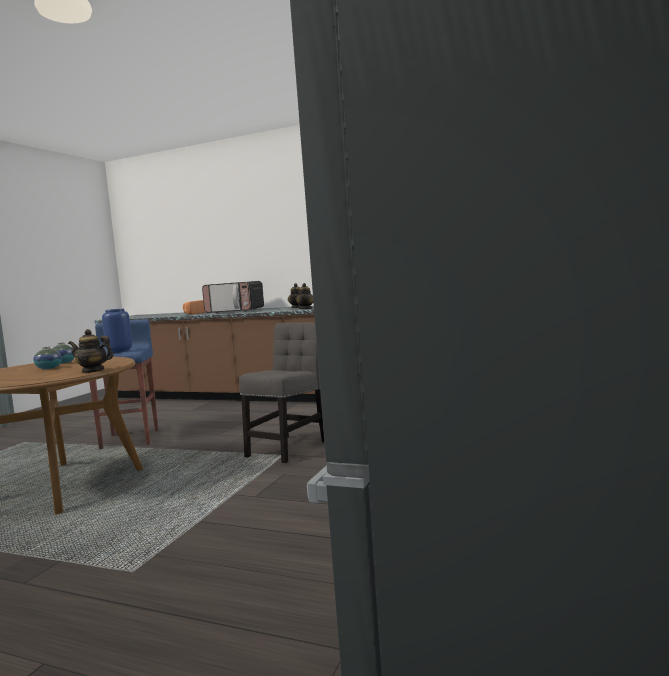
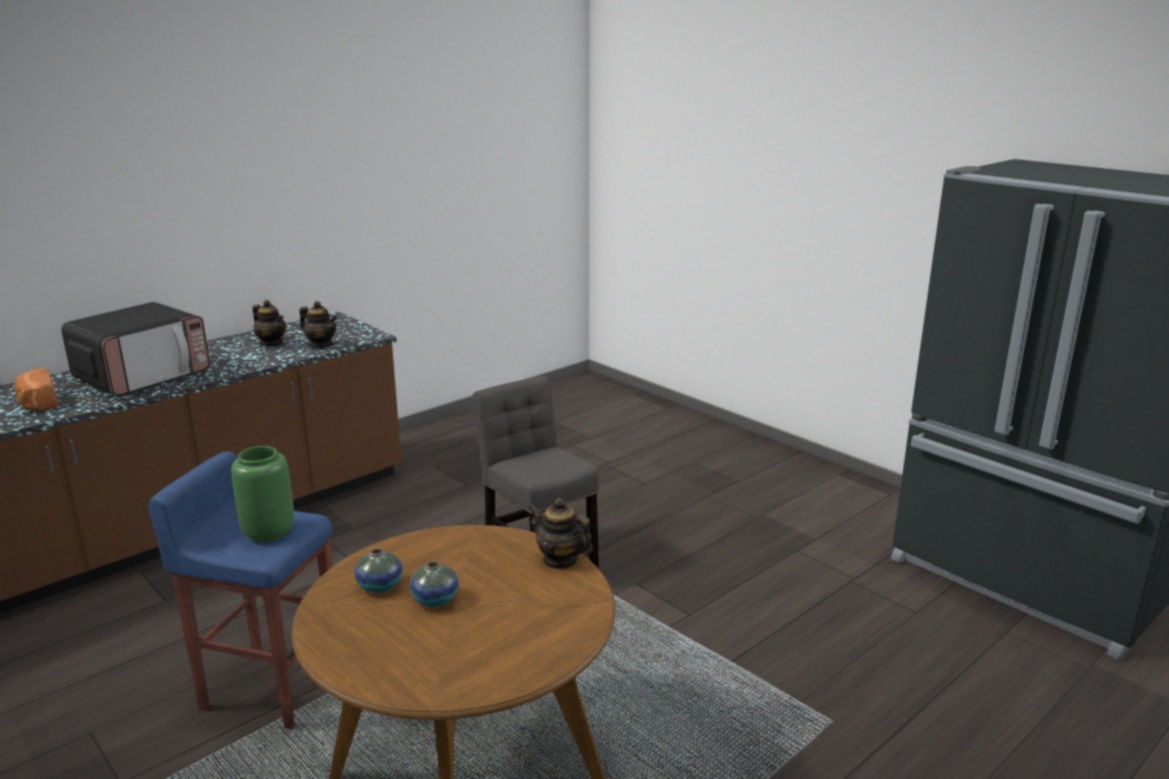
camera: 65 degrees left, 15 degrees up
teapot [68,329,113,373] -> teapot turned 90 degrees clockwise [529,498,593,570]
blue vase [102,309,132,353] -> green vase [231,446,294,542]

